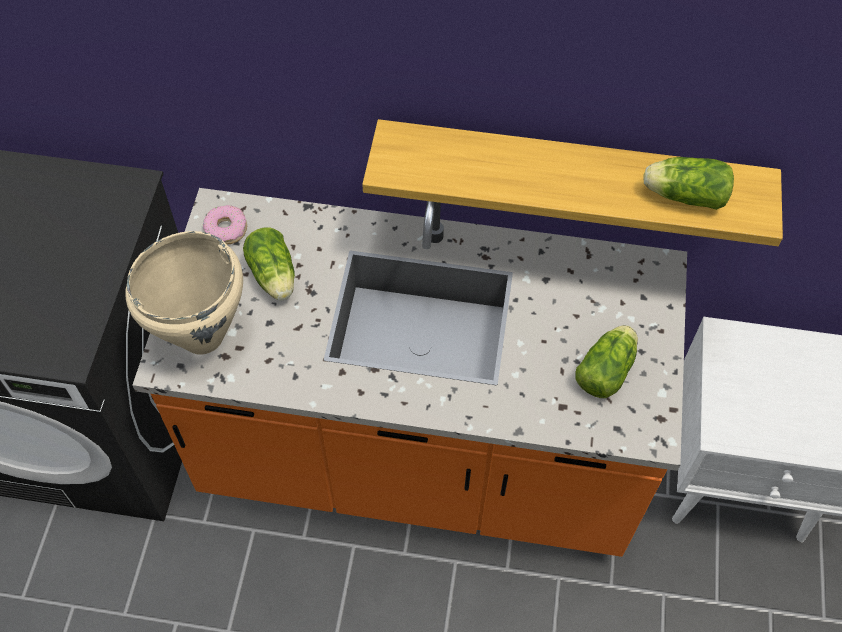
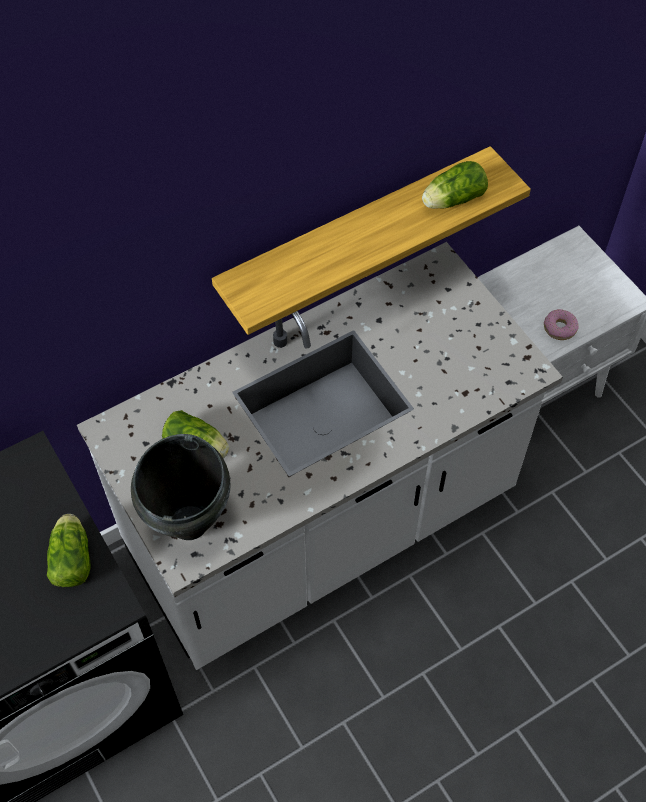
camera: 40 degrees left, 0 degrees up
beige cooking pot [125,231,243,355] -> black cooking pot [131,434,230,540]
orange counter [132,188,687,557] -> white counter [77,242,563,670]
donut [203,205,247,244] -> donut moved to [544,309,579,340]
lettuce [576,325,638,398] -> lettuce moved to [47,514,91,587]

